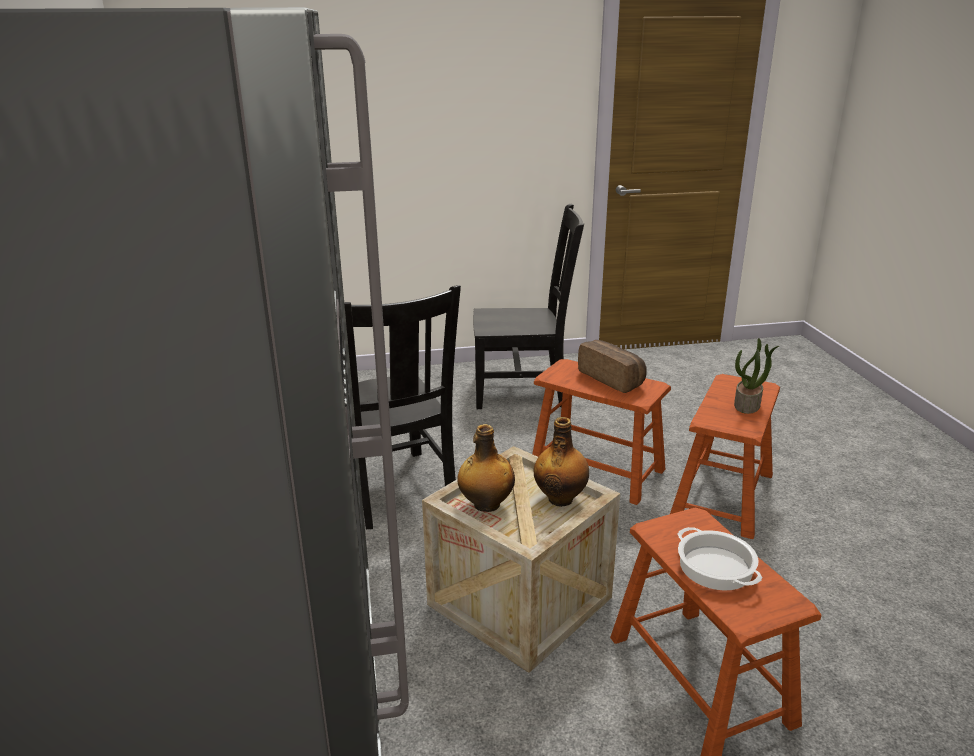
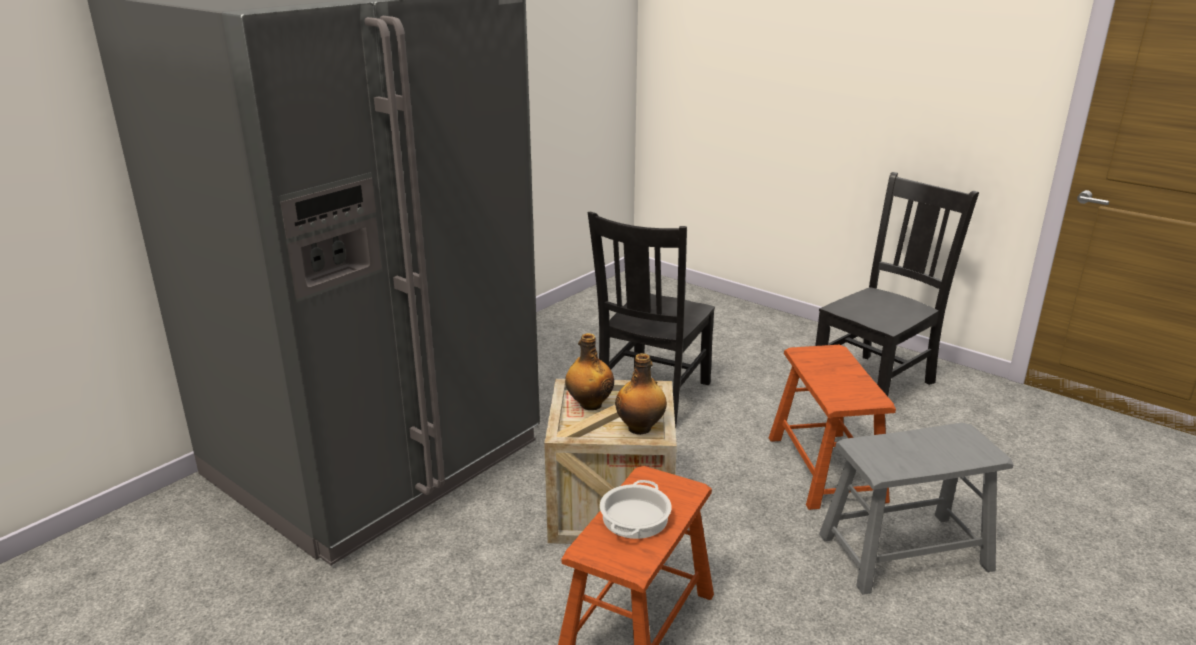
camera: 50 degrees right, 0 degrees up
black chair [473,204,584,409] -> black chair turned 90 degrees counterclockwise [815,172,979,396]
bread [578,340,647,393] -> none
brown stool [670,374,780,539] -> grey stool [819,423,1014,595]
potted plant [734,338,779,414] -> none

